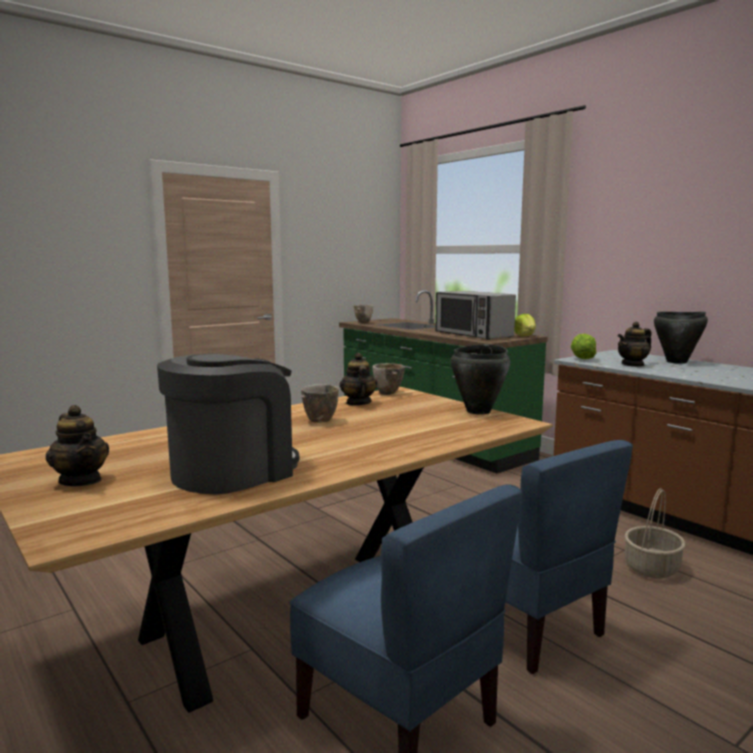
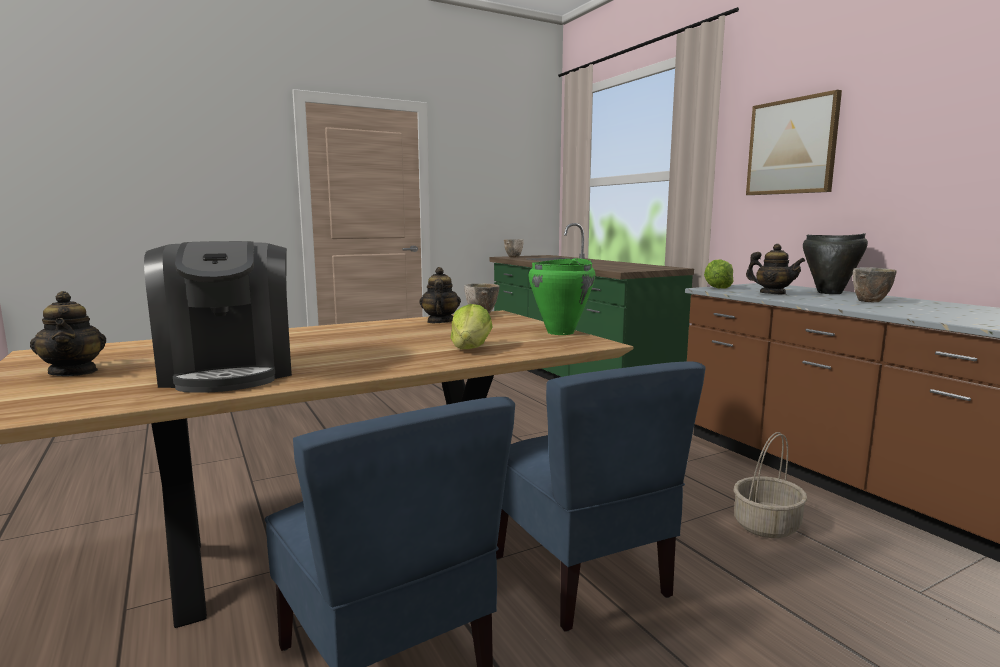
camera: 10 degrees right, 0 degrees up
coffee machine [157,353,299,494] -> coffee machine turned 105 degrees clockwise [144,241,292,393]
bowl [301,384,339,423] -> bowl moved to [853,267,897,302]
microwave [435,291,516,340] -> none
black cooking pot [451,344,510,415] -> green cooking pot [529,258,595,335]
lettuce [514,314,536,337] -> lettuce moved to [450,304,492,349]
teapot [618,321,652,367] -> teapot turned 120 degrees counterclockwise [746,244,805,295]
none -> picture [746,90,842,195]

